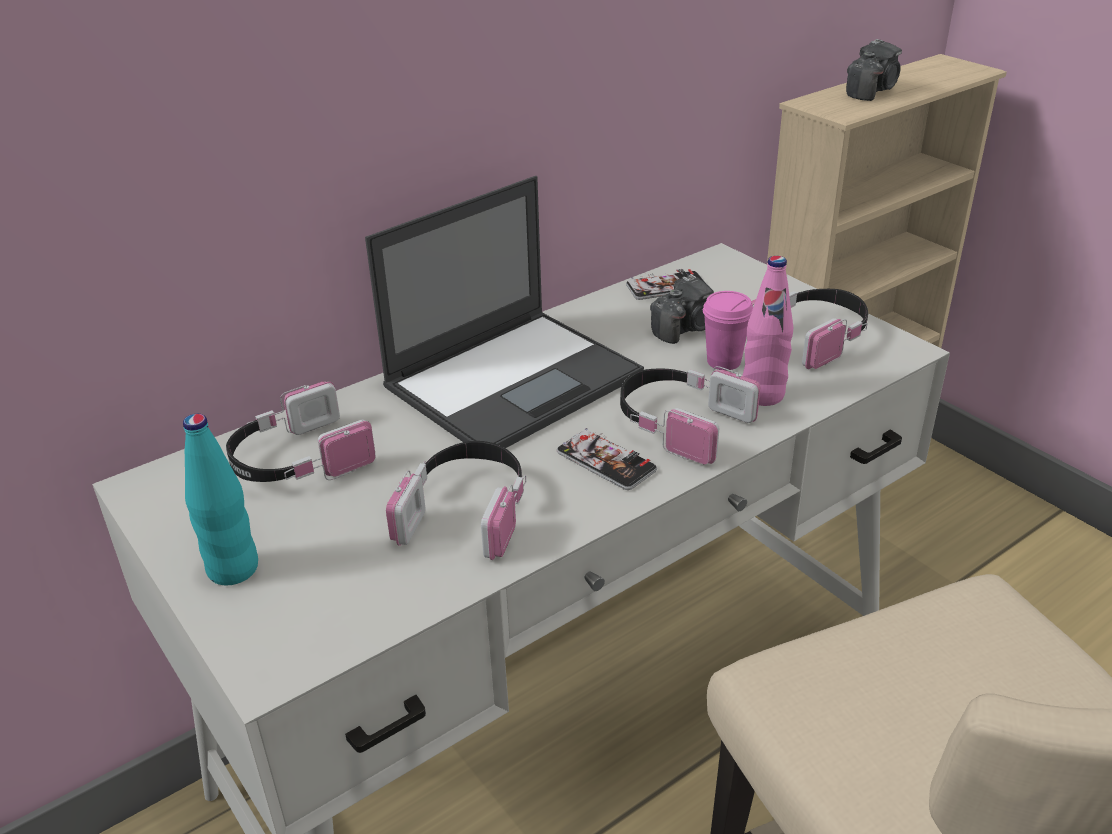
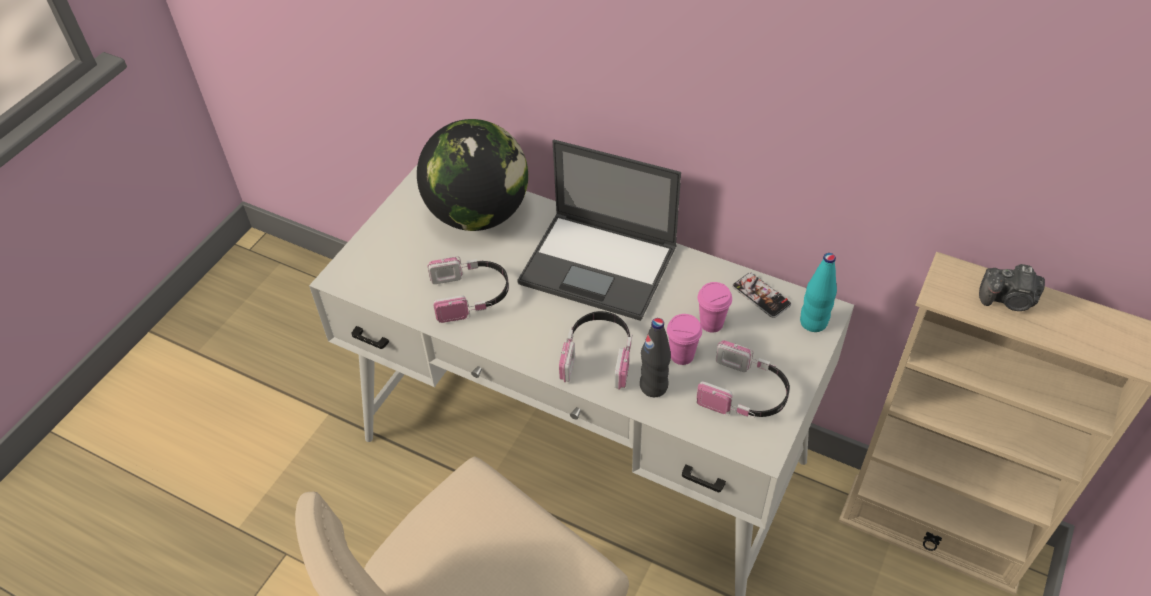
camera: 65 degrees right, 15 degrees up
turquoise bottle [183,414,258,585] -> turquoise bottle moved to [800,253,837,332]
headphones [226,381,375,482] -> globe [417,119,528,231]
phone [557,428,657,490] -> none
camera [650,274,714,344] -> pink cup [697,282,732,333]
pink bottle [742,256,793,406] -> black bottle [640,318,671,397]

